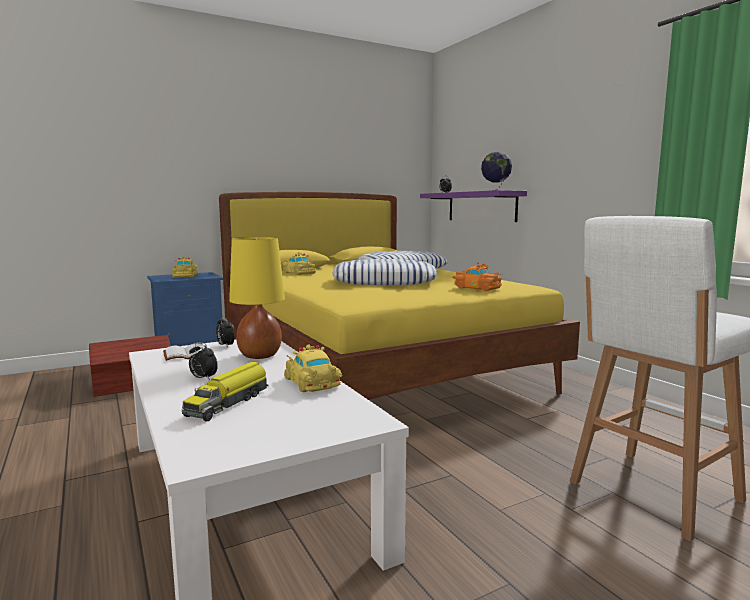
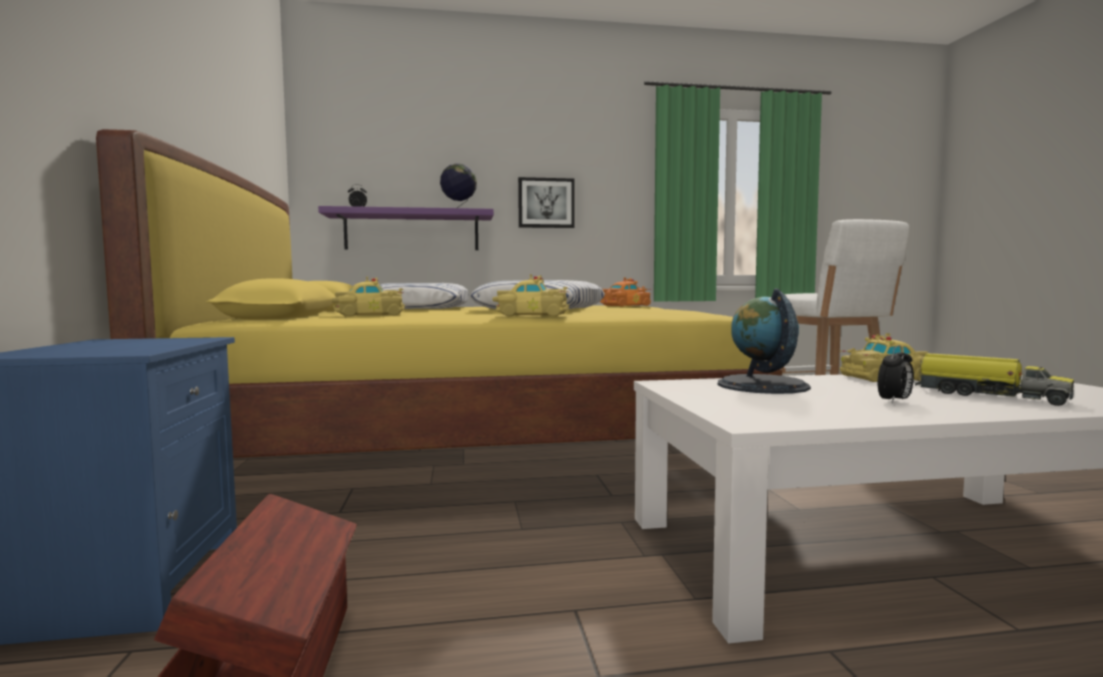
camera: 70 degrees left, 5 degrees down
white book [163,343,207,361] -> none
yellow toy car [172,256,197,278] -> yellow toy car moved to [493,274,569,316]
alarm clock [216,316,234,348] -> none
yellow table lamp [229,237,285,359] -> globe [718,288,811,394]
none -> picture [518,177,575,228]

